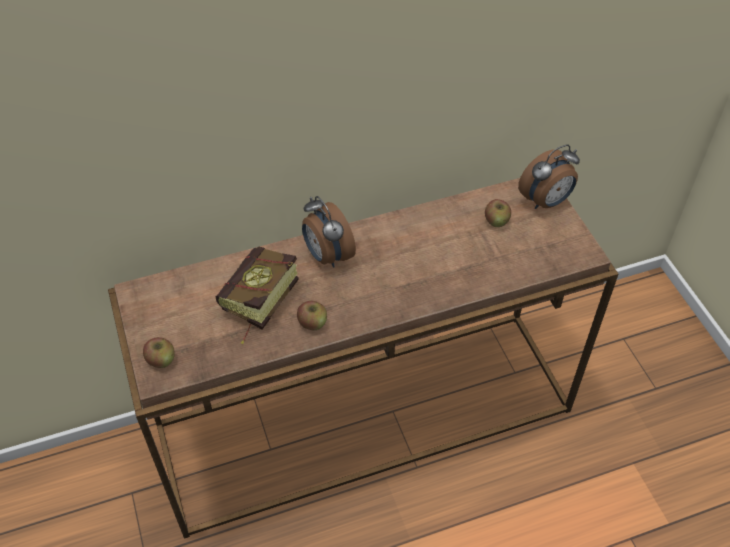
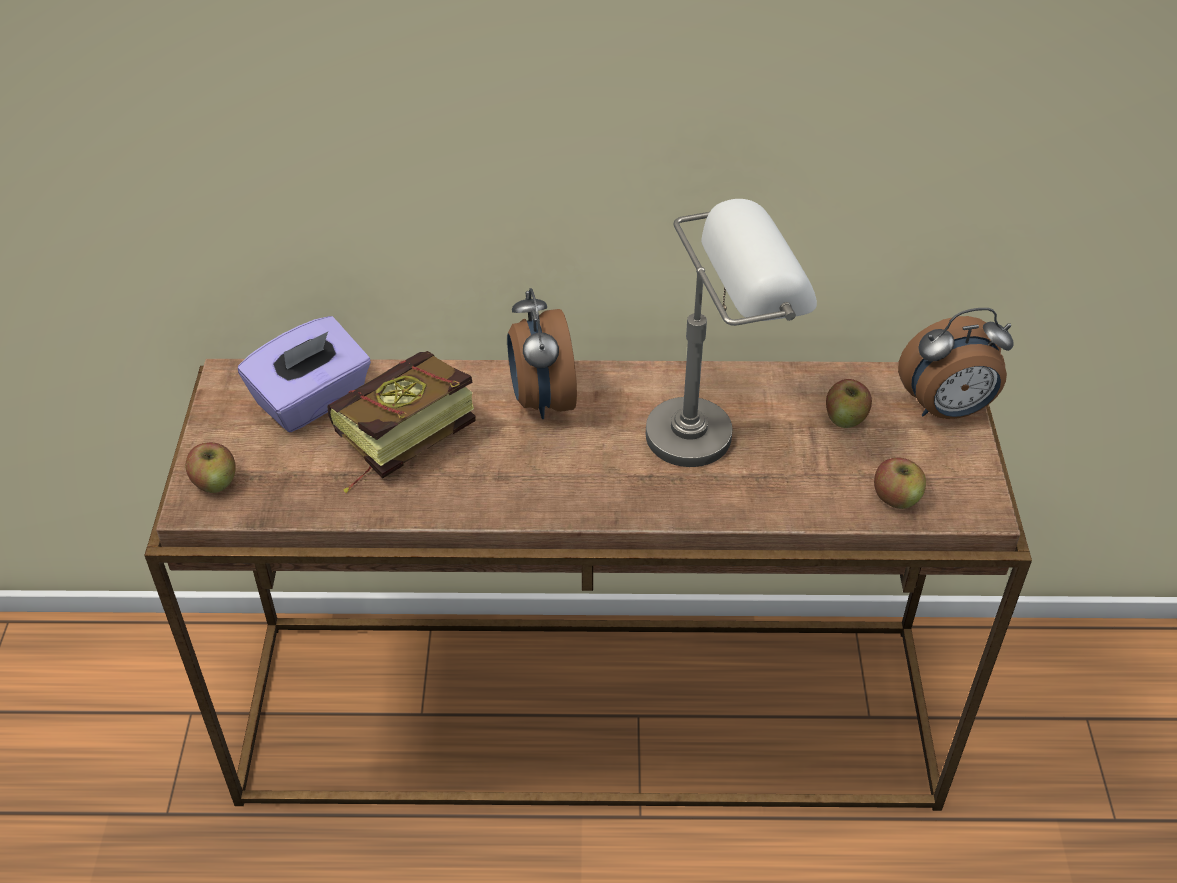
camera: 20 degrees right, 5 degrees down
apple [297,301,327,330] -> apple moved to [874,458,926,509]
none -> purple tissue box [238,316,371,432]
none -> grey table lamp [646,199,817,467]

